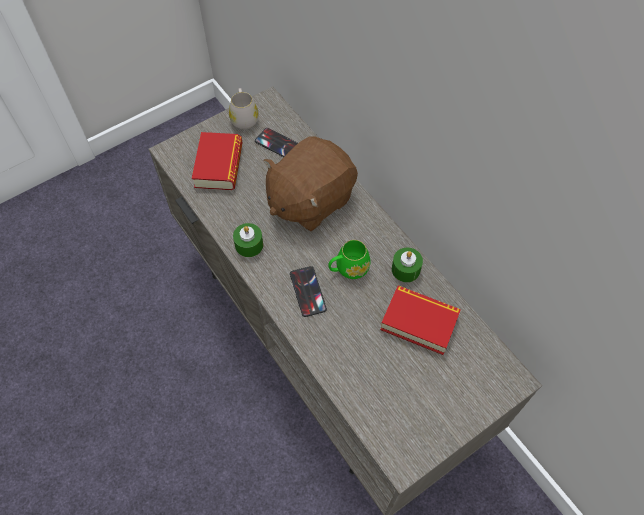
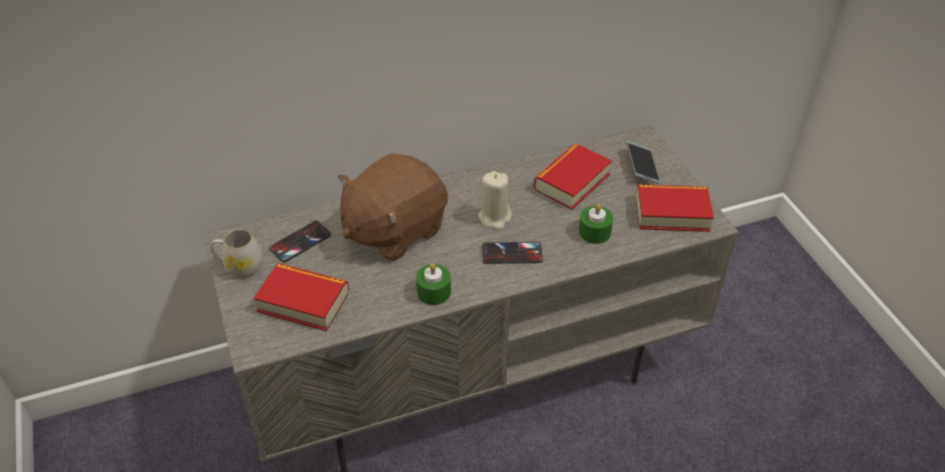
camera: 75 degrees left, 15 degrees down
brown plush toy [264,136,358,231] -> brown plush toy turned 75 degrees clockwise [338,153,448,262]
green mug [328,240,370,279] -> beige candle [478,171,512,230]
green candle [392,248,423,282] -> green candle moved to [579,204,613,244]
none -> phone [626,140,660,184]
none -> book [636,184,714,232]

